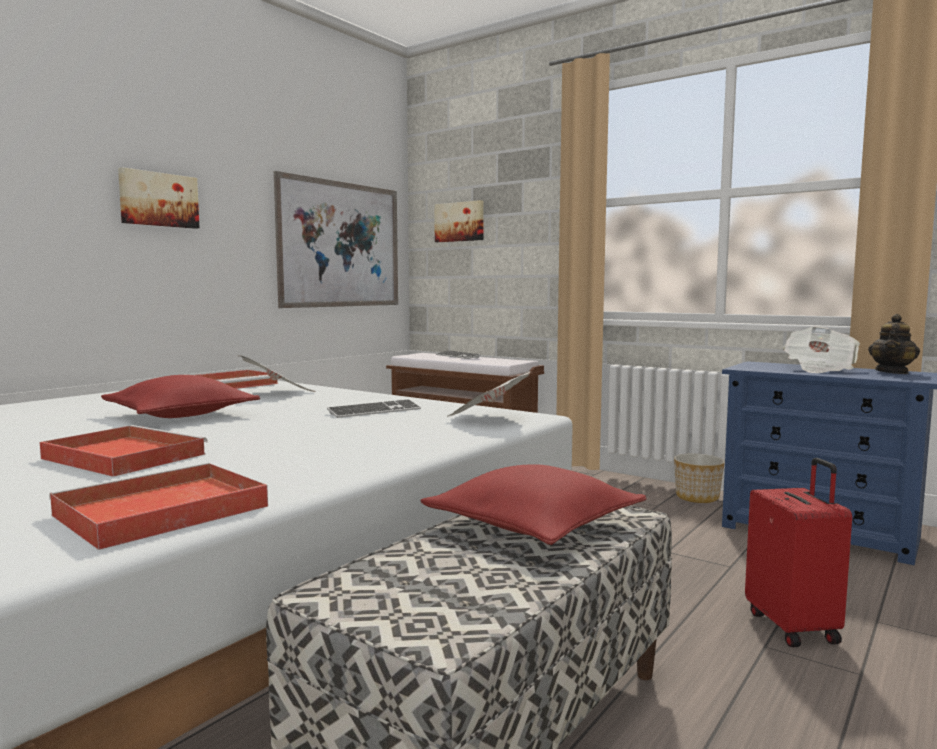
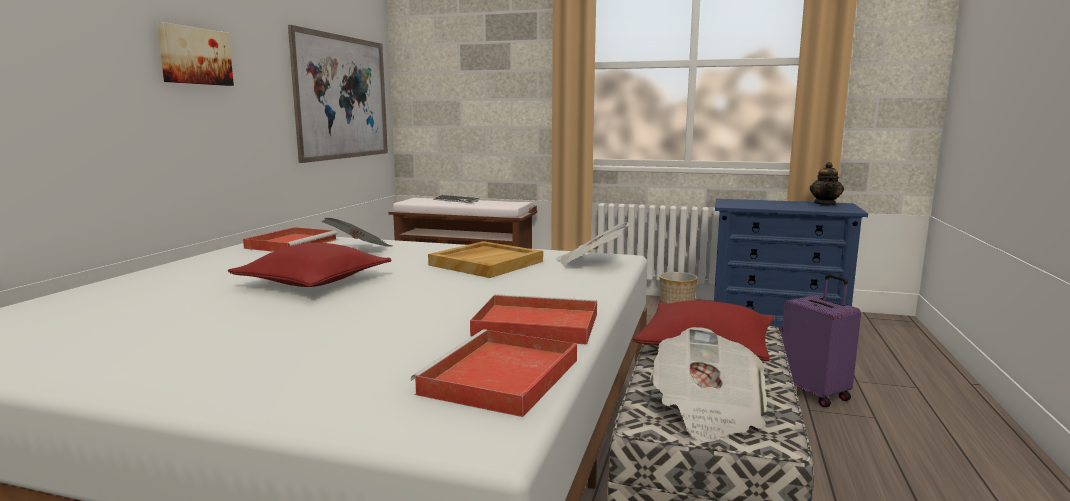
camera: 20 degrees left, 5 degrees up
red tray [40,425,208,477] -> red tray moved to [470,294,597,345]
keyboard [327,399,421,418] -> beige tray [428,241,543,278]
picture [434,200,484,242] -> none
red suitcase [745,458,852,647] -> purple suitcase [781,274,861,407]
newspaper [783,326,860,373] -> newspaper moved to [650,327,767,442]

